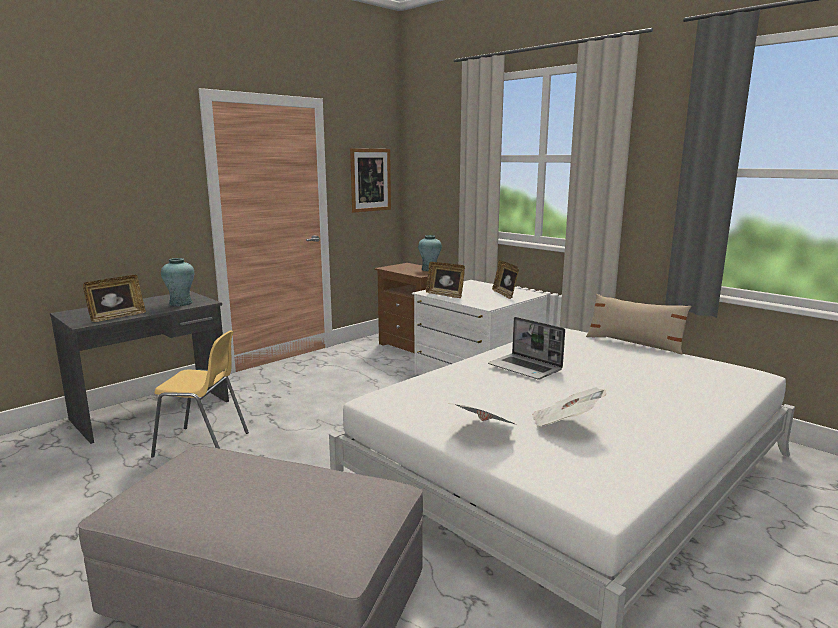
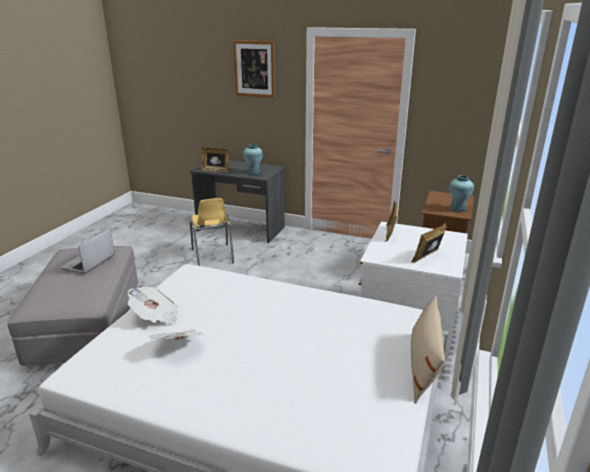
camera: 65 degrees right, 10 degrees up
picture [350,148,391,213] -> picture moved to [233,40,275,98]
laptop [488,317,565,379] -> laptop moved to [60,228,115,274]

